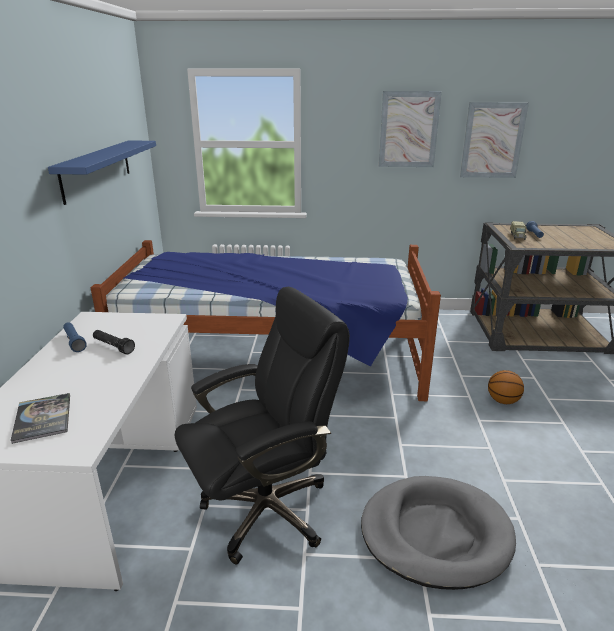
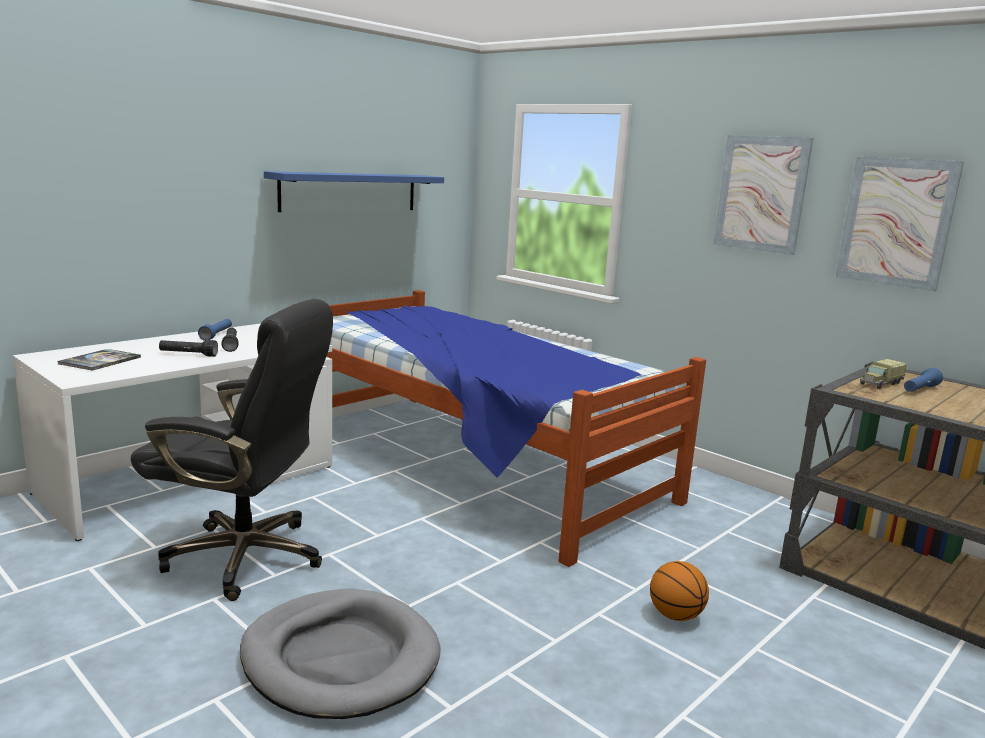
camera: 40 degrees right, 10 degrees down
none -> black flashlight [159,340,218,357]

